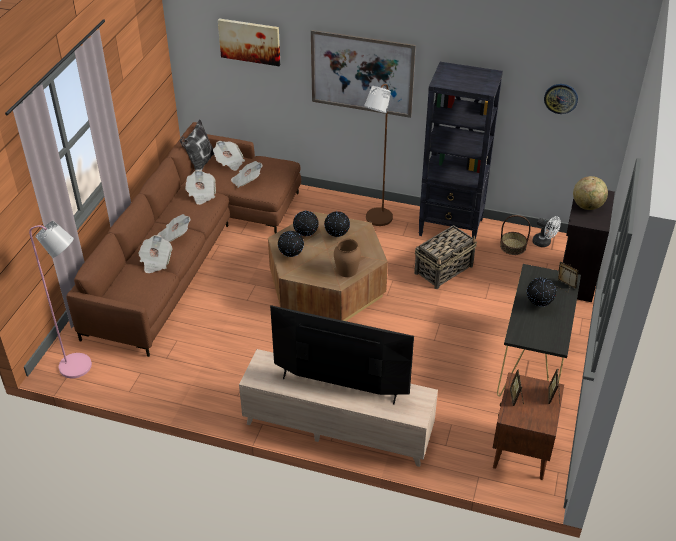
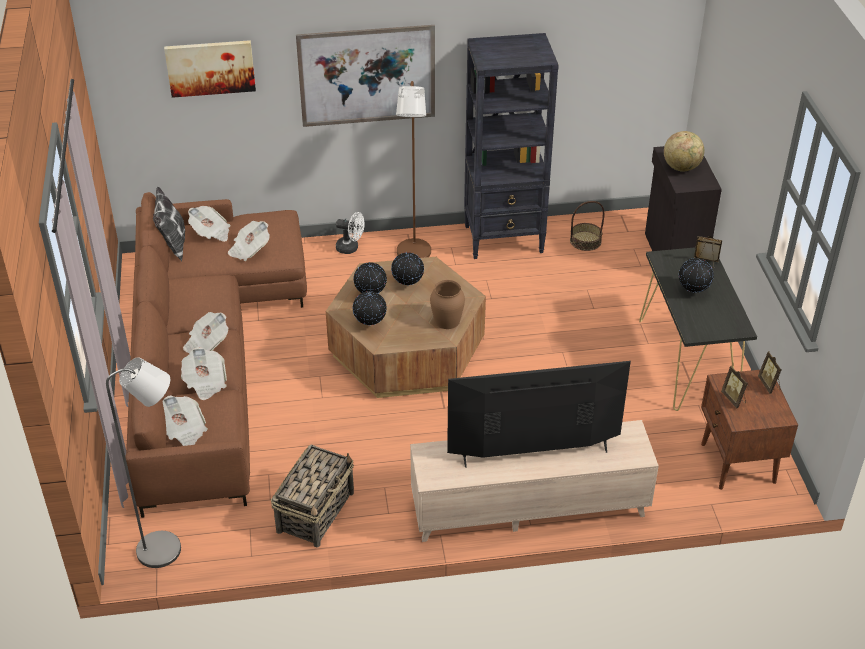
camera: 25 degrees left, 0 degrees up
pink floor lamp [29,221,92,378] -> grey floor lamp [106,357,181,568]
newspaper [185,170,216,205] -> newspaper moved to [163,395,208,446]
basket [414,225,477,289] -> basket moved to [271,444,354,548]
white fan [532,216,561,247] -> white fan moved to [336,212,365,254]
wall clock [544,84,578,114] -> none

